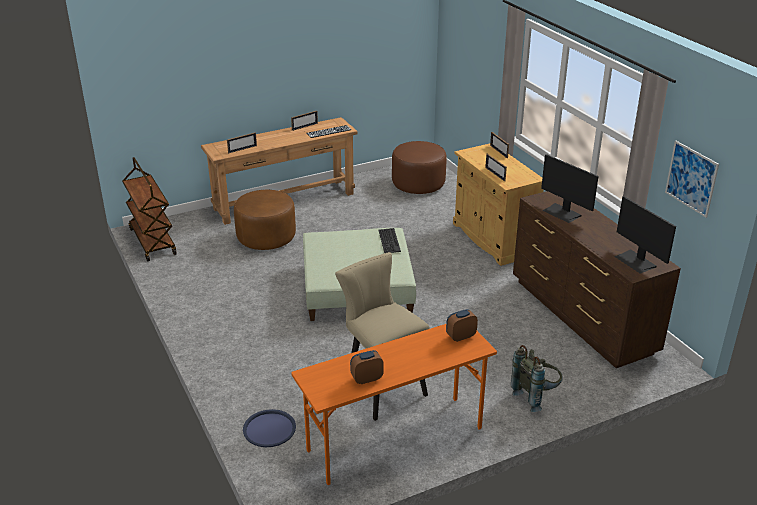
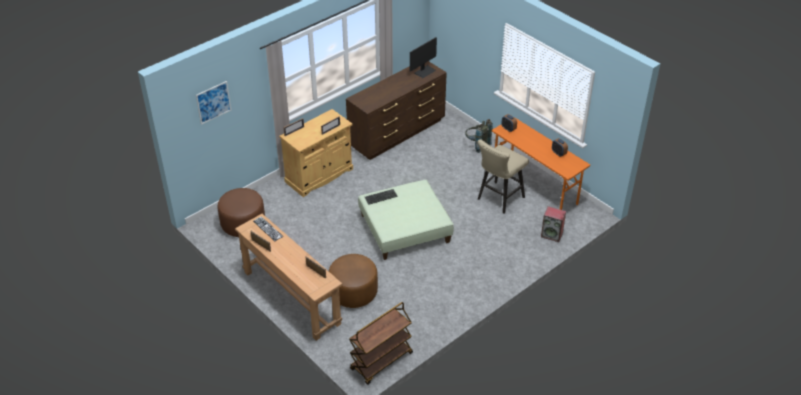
camera: 105 degrees left, 10 degrees up
blue tray [243,409,296,447] -> speaker [541,206,566,242]
monitor [541,154,599,223] -> none
picture [665,141,719,218] -> picture moved to [196,81,231,125]

